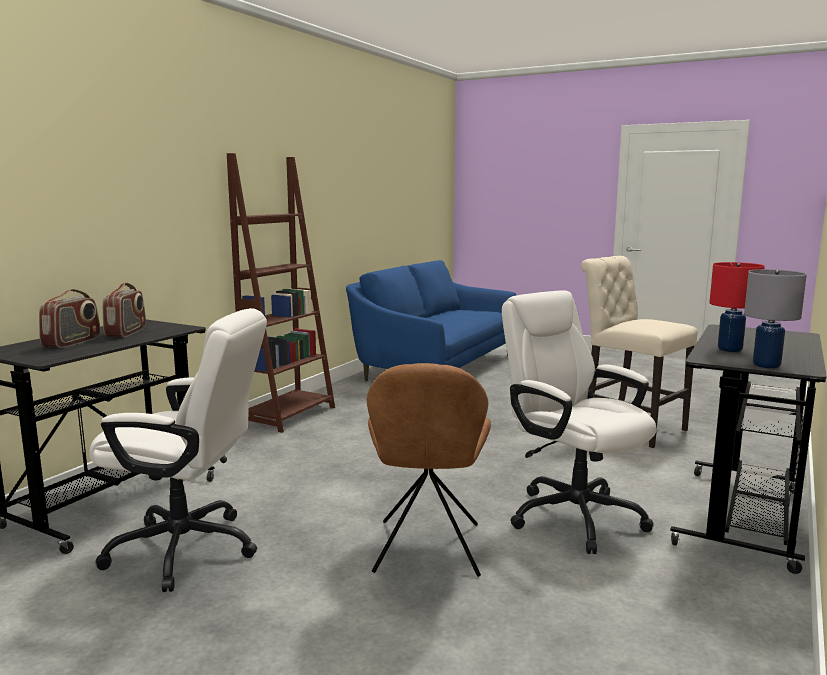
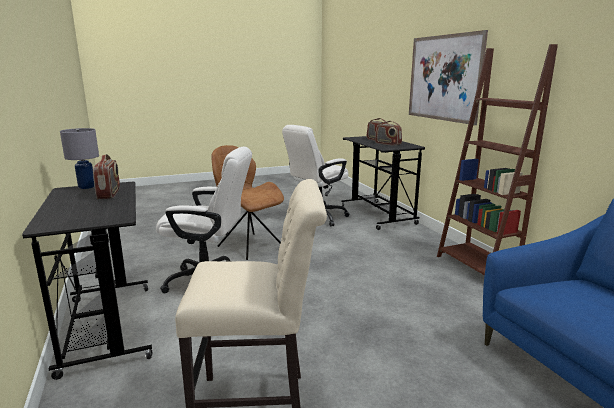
camera: 130 degrees right, 5 degrees up
red table lamp [709,262,765,352] -> radio [93,154,120,199]
none -> picture [409,30,488,125]

